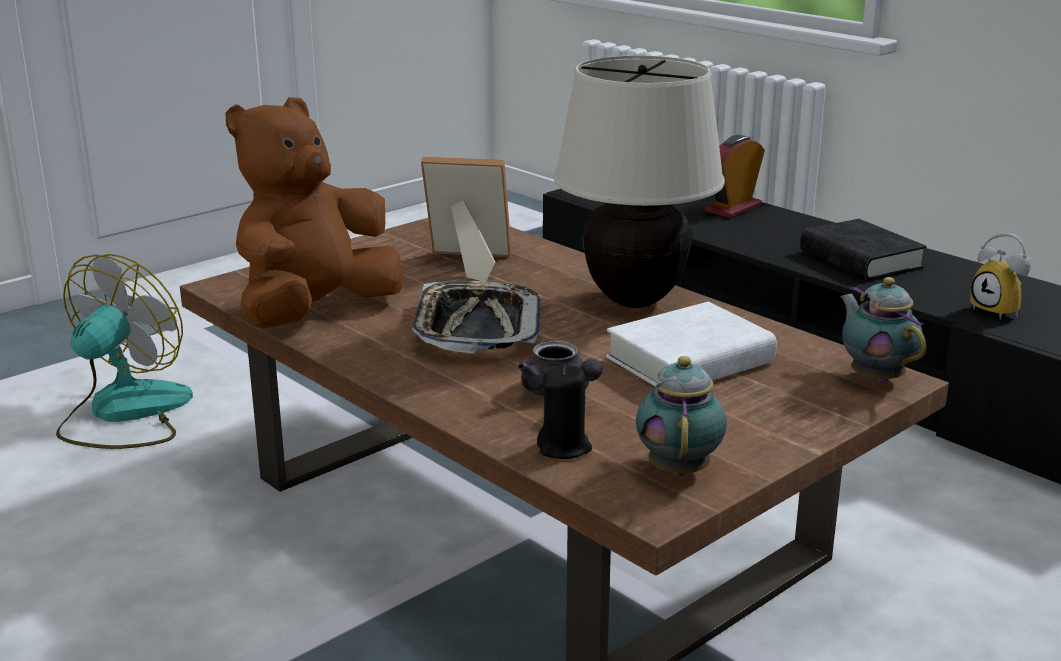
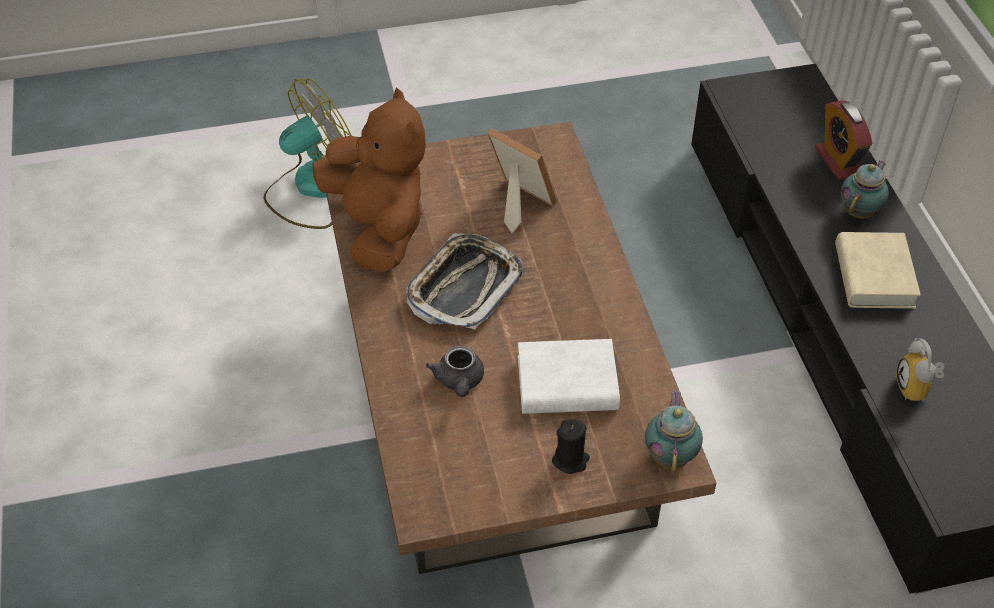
camera: 30 degrees right, 25 degrees up
brown plush toy [226,97,404,328] -> brown plush toy turned 90 degrees clockwise [313,88,426,273]
black candle [537,366,592,459] -> black candle moved to [552,419,590,474]
beige table lamp [554,55,725,308] -> none
teapot [636,356,727,476] -> teapot moved to [841,160,889,219]
alarm clock [704,135,765,218] -> alarm clock turned 90 degrees counterclockwise [815,100,873,180]
black book [800,219,927,281] -> beige book [835,232,921,309]

